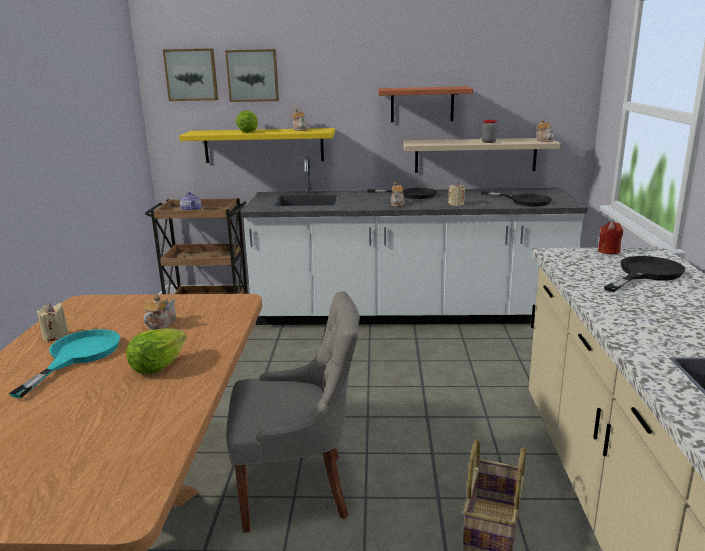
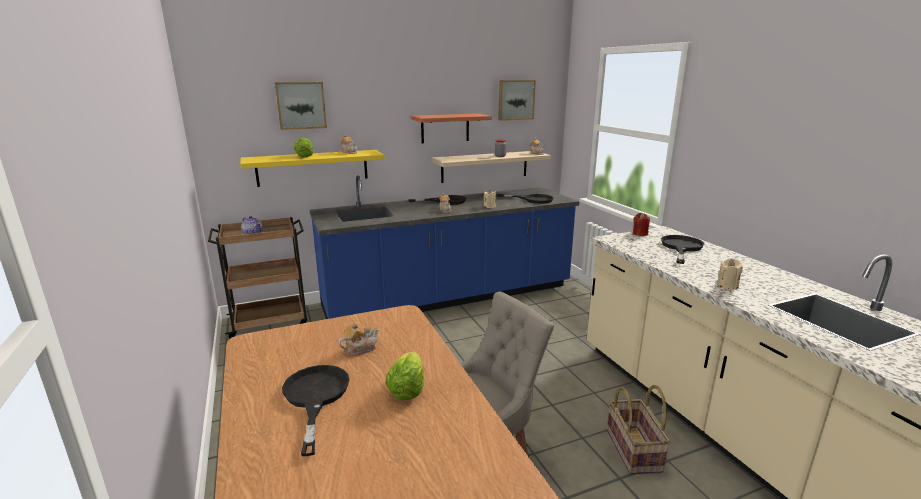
camera: 25 degrees left, 0 degrees up
turquoise frying pan [9,329,120,398] -> black frying pan [282,365,350,456]
beige candle [37,302,69,342] -> beige candle moved to [717,258,743,290]
teapot [143,295,177,330] -> teapot turned 60 degrees clockwise [338,323,379,356]
picture [163,48,218,101] -> picture moved to [498,80,536,121]
white counter [241,156,588,325] -> blue counter [310,175,580,319]

